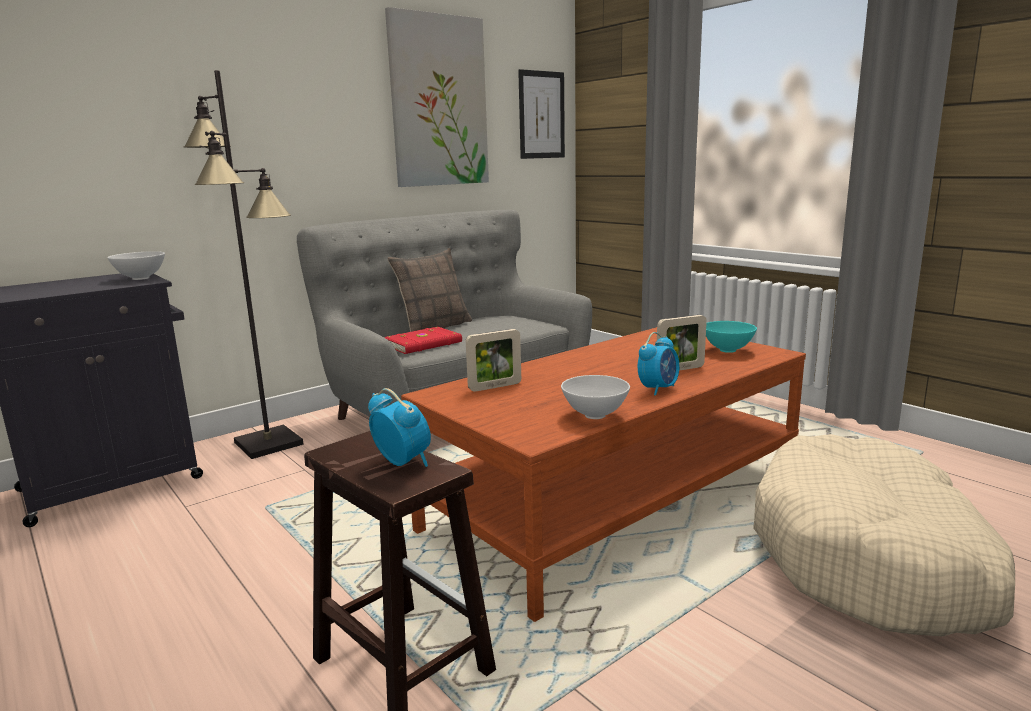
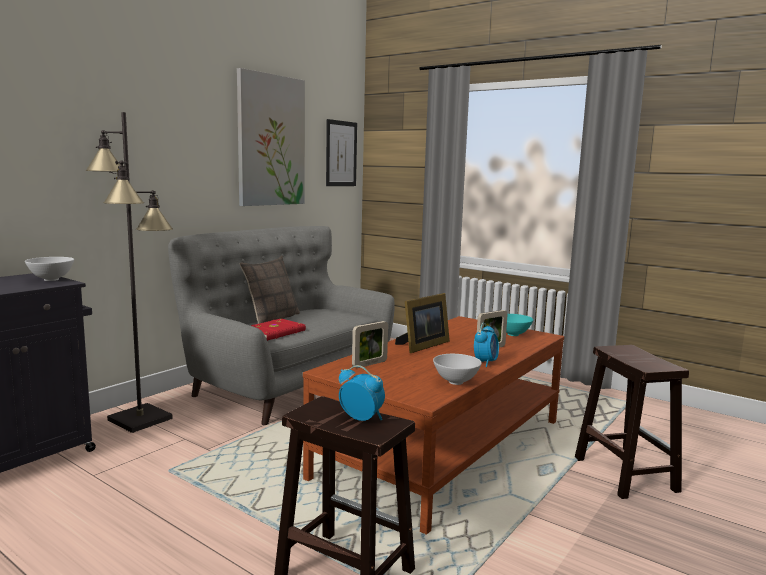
camera: 15 degrees left, 5 degrees down
beige dog bed [753,434,1015,636] -> brown stool [575,345,689,499]
none -> picture frame [395,293,450,353]

